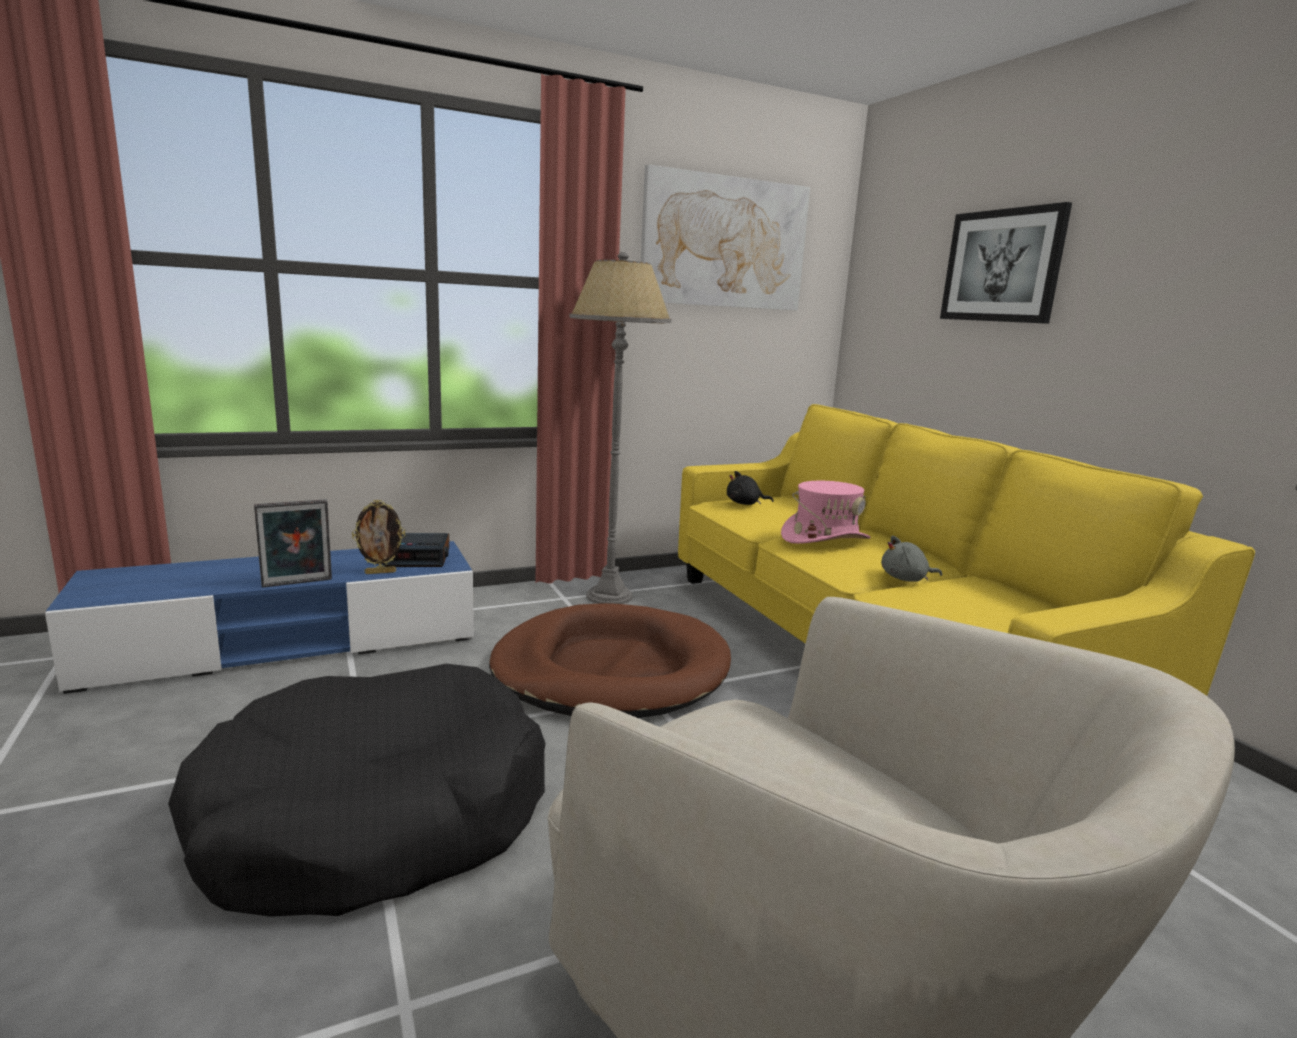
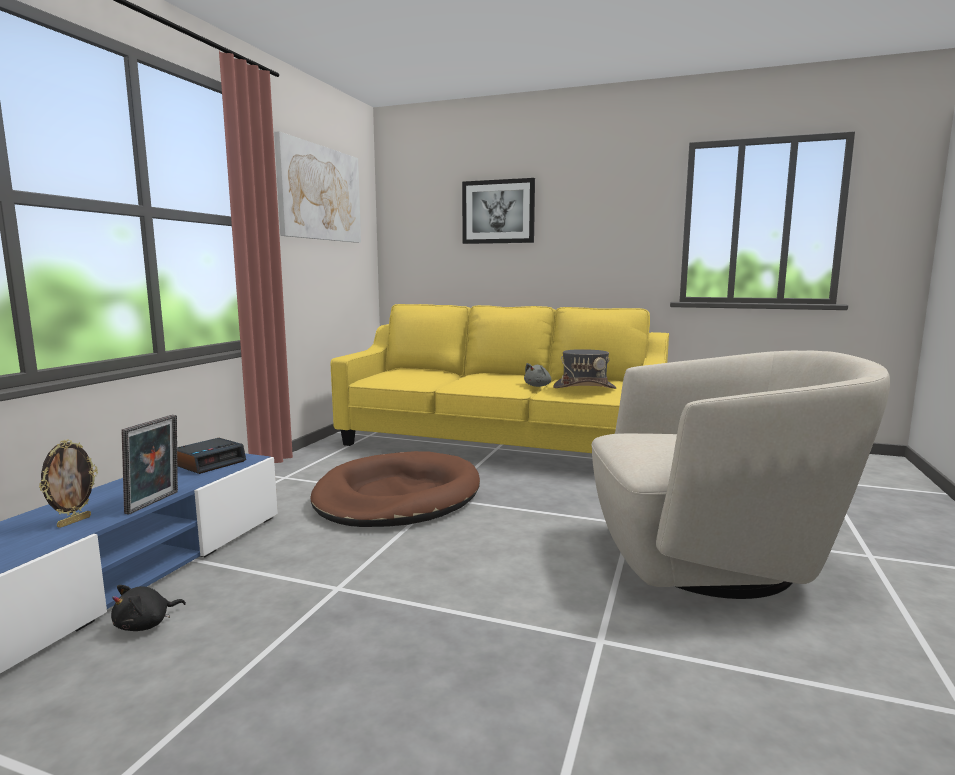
camera: 45 degrees left, 5 degrees down
black dog bed [168,664,545,917] -> none
picture frame [352,500,406,574] -> picture frame moved to [39,439,98,528]
grey floor lamp [569,252,672,604] -> none
black plush toy [727,471,774,505] -> black plush toy moved to [111,585,186,631]
pink hat [781,481,871,544] -> none
none -> grey hat [553,349,616,389]

